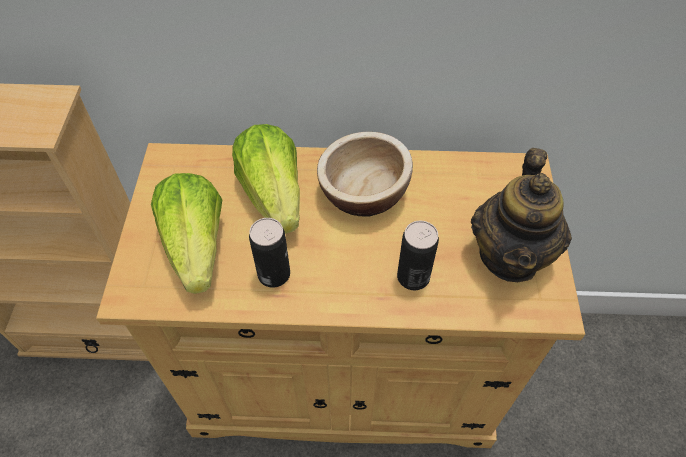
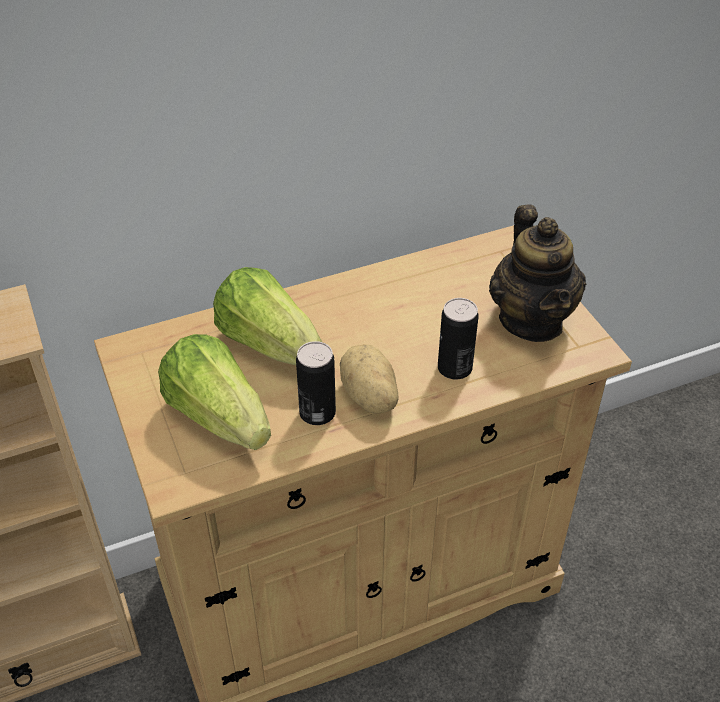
camera: 25 degrees left, 10 degrees down
bowl [317,132,413,216] -> none
none -> potato [340,344,399,414]

